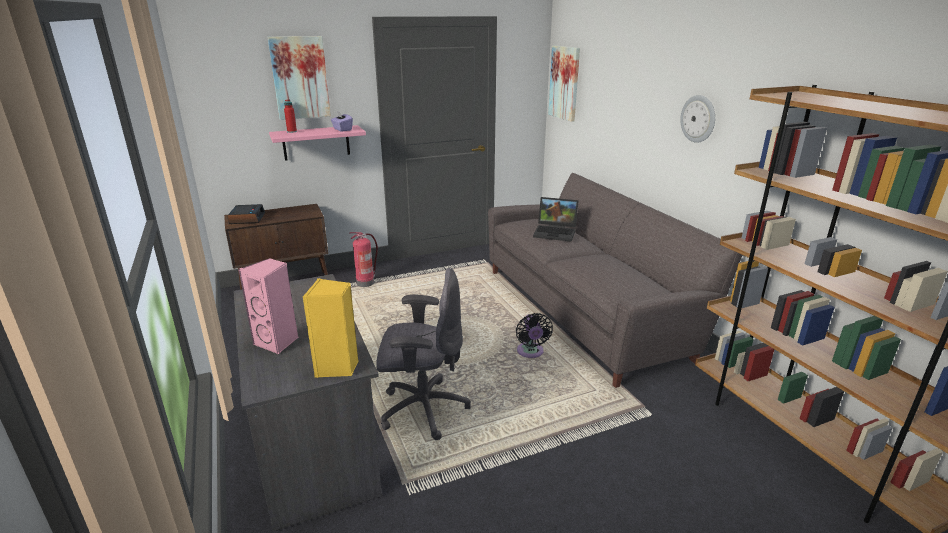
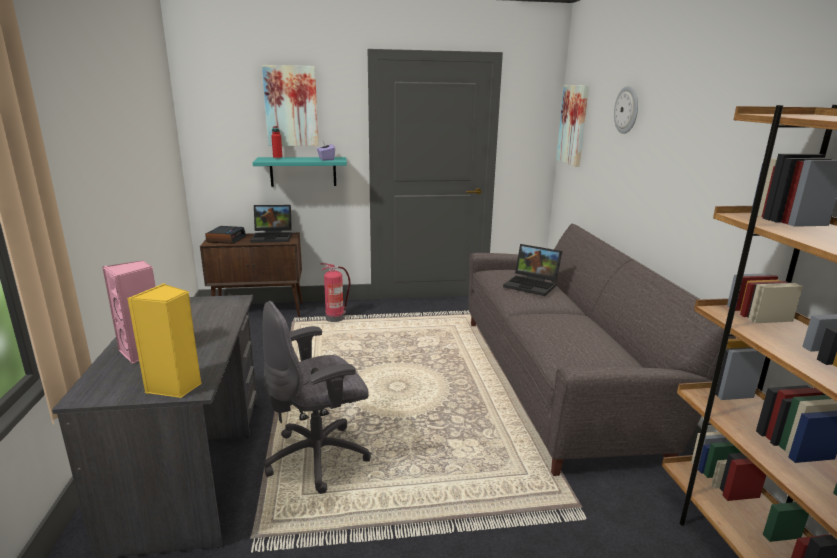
camera: 15 degrees right, 5 degrees down
pink shelf [269,125,366,161] -> turquoise shelf [253,157,347,187]
grey office chair [376,268,471,440] -> grey office chair turned 135 degrees clockwise [263,301,371,494]
black fan [516,313,553,358] -> none
wall clock [680,95,715,143] -> wall clock moved to [614,86,638,134]
none -> laptop [250,205,292,243]

